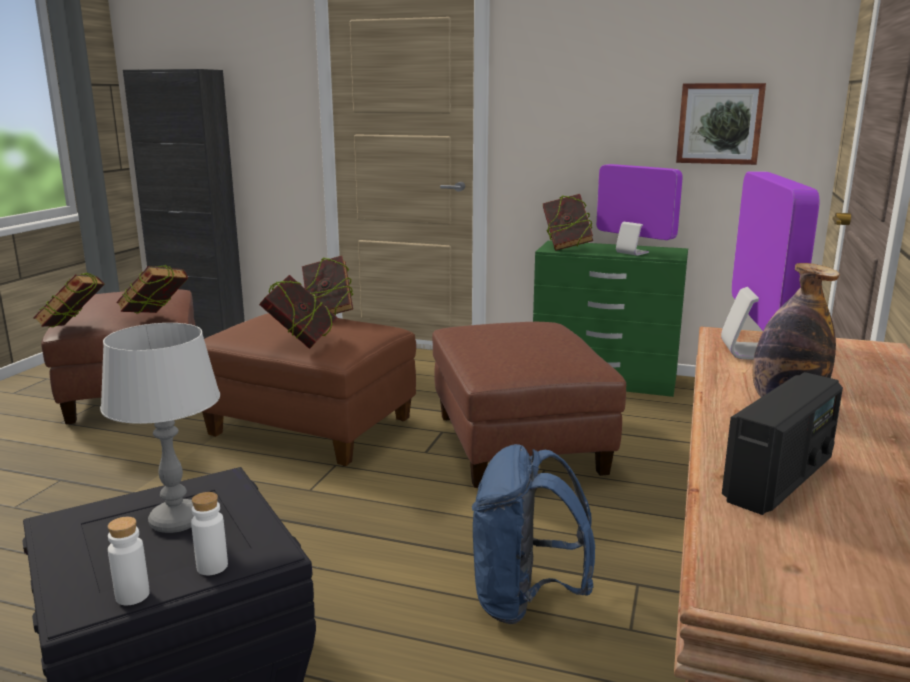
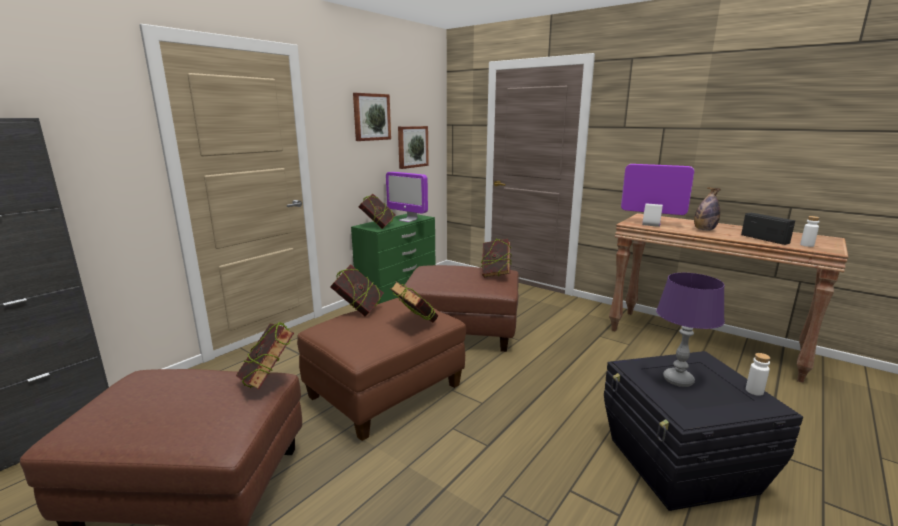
camera: 70 degrees left, 0 degrees up
book [33,273,105,327] -> book moved to [481,239,512,277]
grey table lamp [100,323,220,533] -> purple table lamp [656,273,725,387]
white bottle [191,492,228,575] -> white bottle moved to [800,216,820,247]
blue backpack [472,444,595,624] -> none
monitor [596,164,683,256] -> monitor turned 120 degrees counterclockwise [386,172,428,222]
none -> picture [353,93,391,141]

